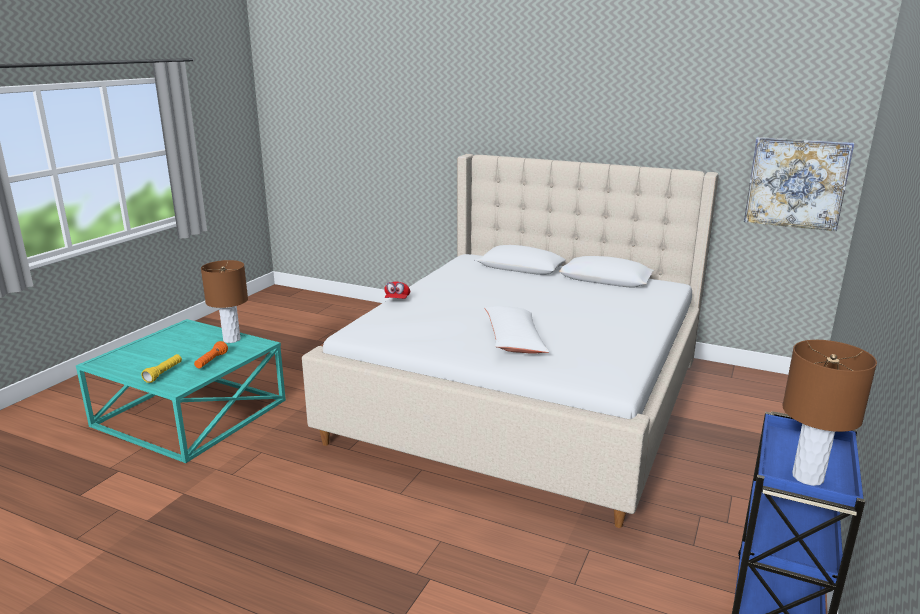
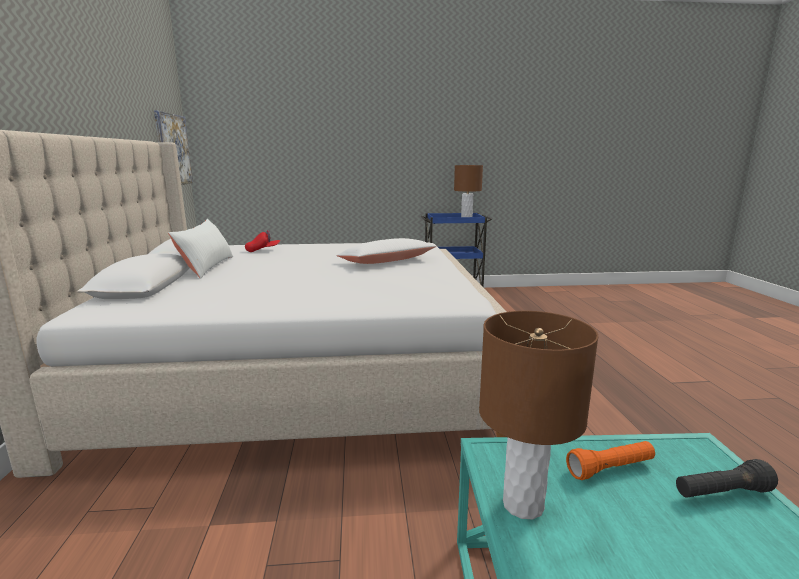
camera: 120 degrees left, 5 degrees down
yellow flashlight [141,354,182,383] -> black flashlight [676,459,778,498]
red cap [384,282,410,299] -> red cap moved to [245,230,280,252]
none -> white pillow [168,219,233,279]

